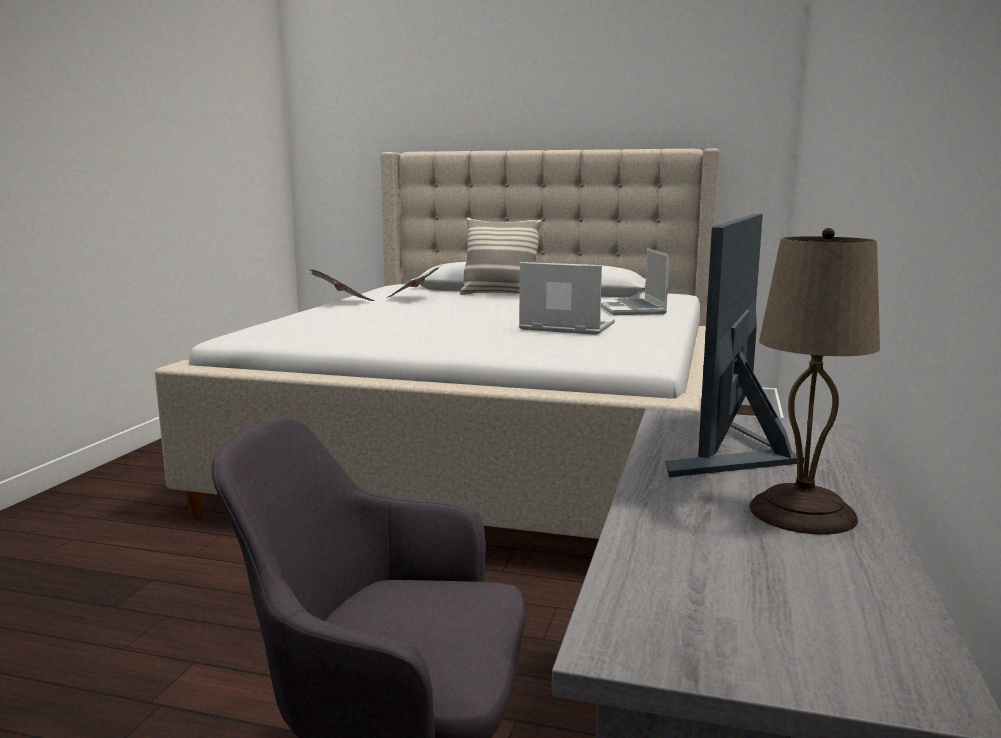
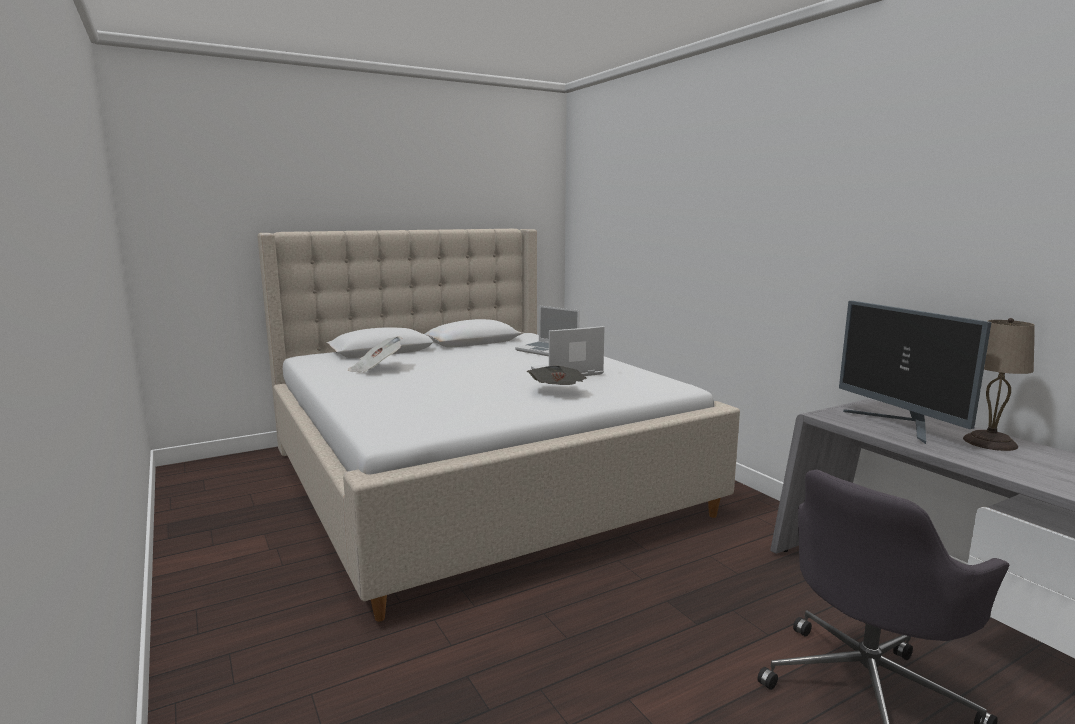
camera: 45 degrees left, 0 degrees up
newspaper [310,270,375,301] -> newspaper moved to [527,366,586,385]
pillow [459,218,542,295] -> none

